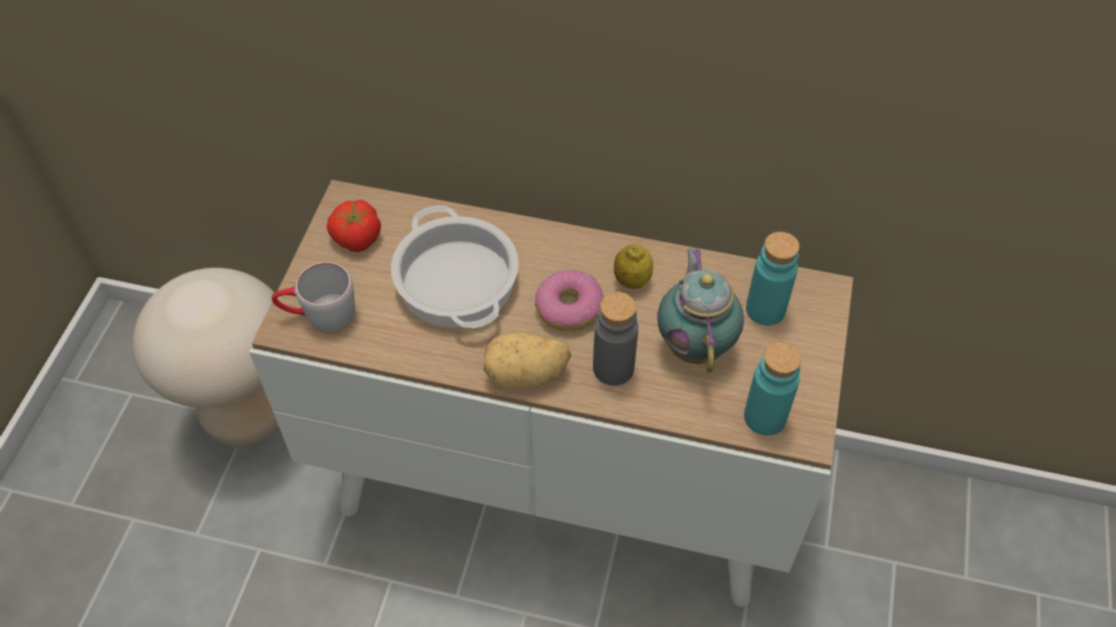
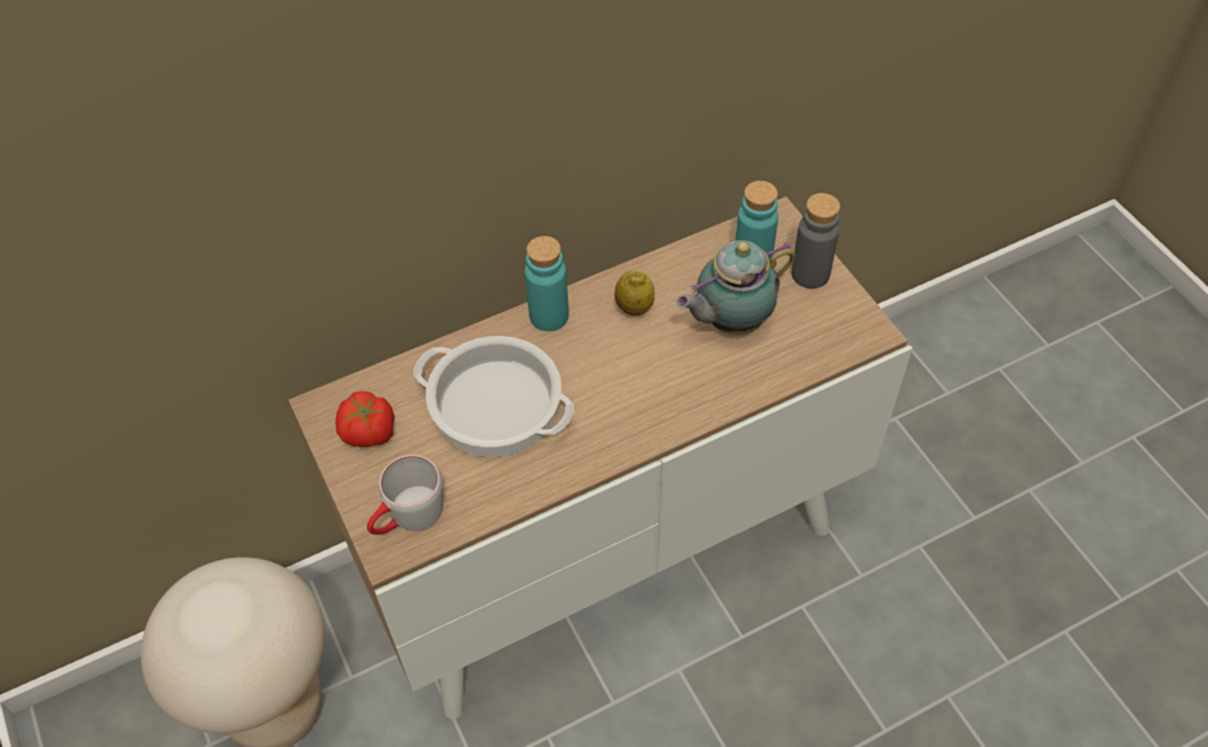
camera: 40 degrees left, 0 degrees up
potato [483,332,571,388] -> none
donut [535,270,603,331] -> none
grey bottle [593,292,638,386] -> grey bottle moved to [791,193,840,289]
teapot [657,248,744,372] -> teapot turned 75 degrees counterclockwise [676,240,796,335]
turquoise bottle [744,342,802,436] -> turquoise bottle moved to [525,236,569,331]

